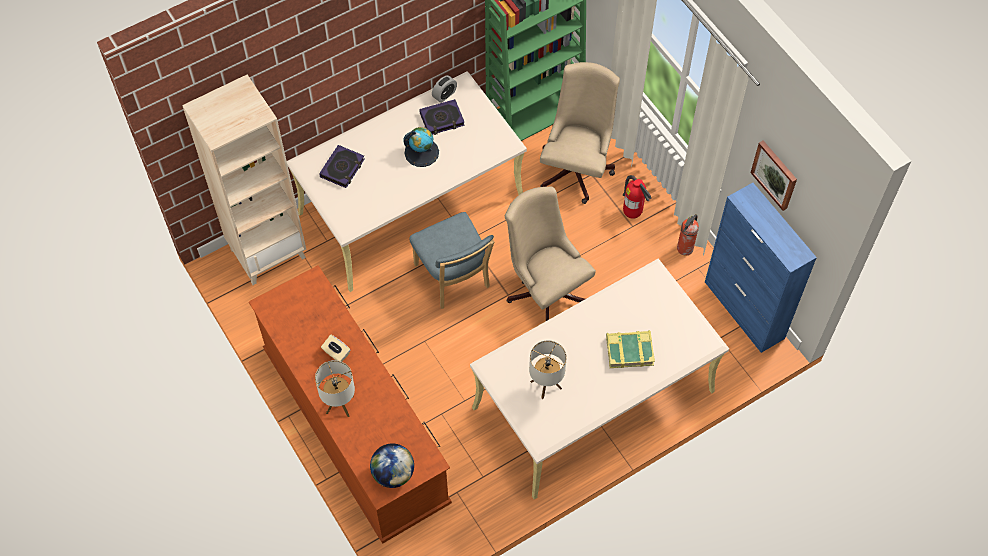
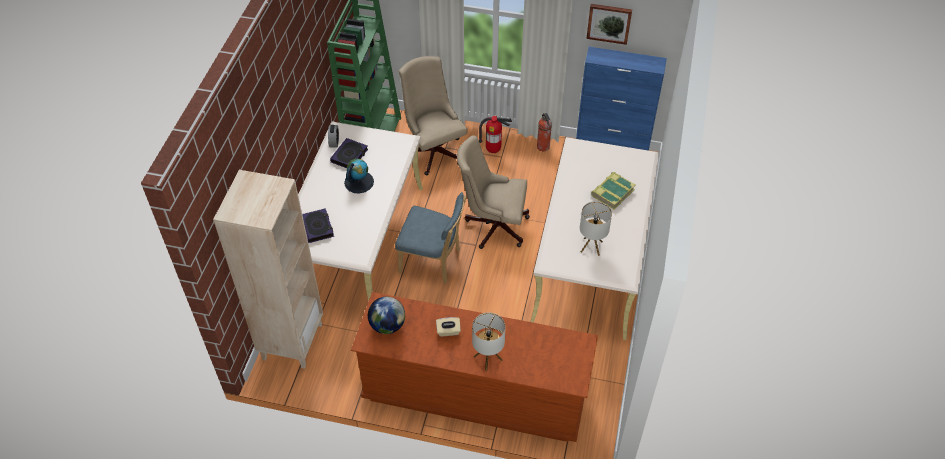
camera: 45 degrees left, 10 degrees down
globe [370,443,414,488] -> globe moved to [368,297,405,334]

